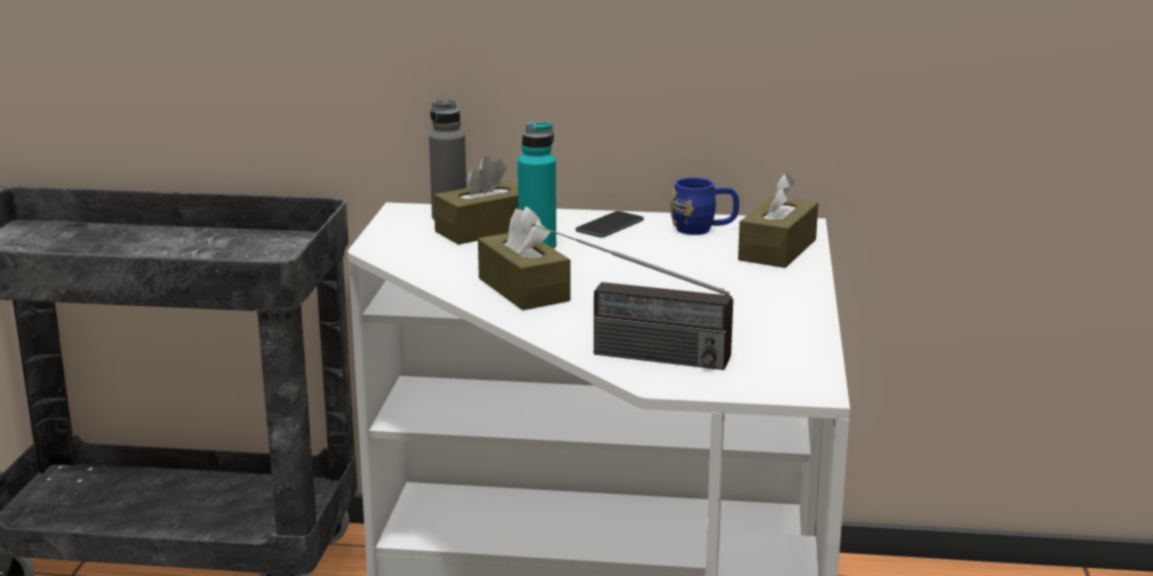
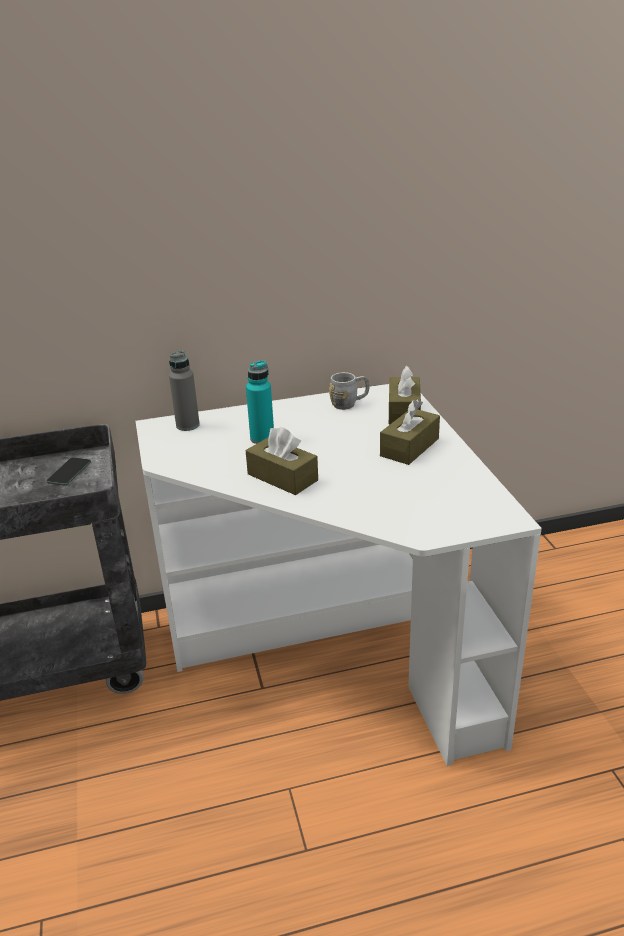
camera: 20 degrees left, 10 degrees up
brown tissue box [434,156,518,245] -> brown tissue box moved to [380,399,440,465]
radio [532,223,733,370] -> none
phone [576,211,644,238] -> phone moved to [46,457,91,485]
blue mug [670,177,739,235] -> grey mug [329,372,370,410]

